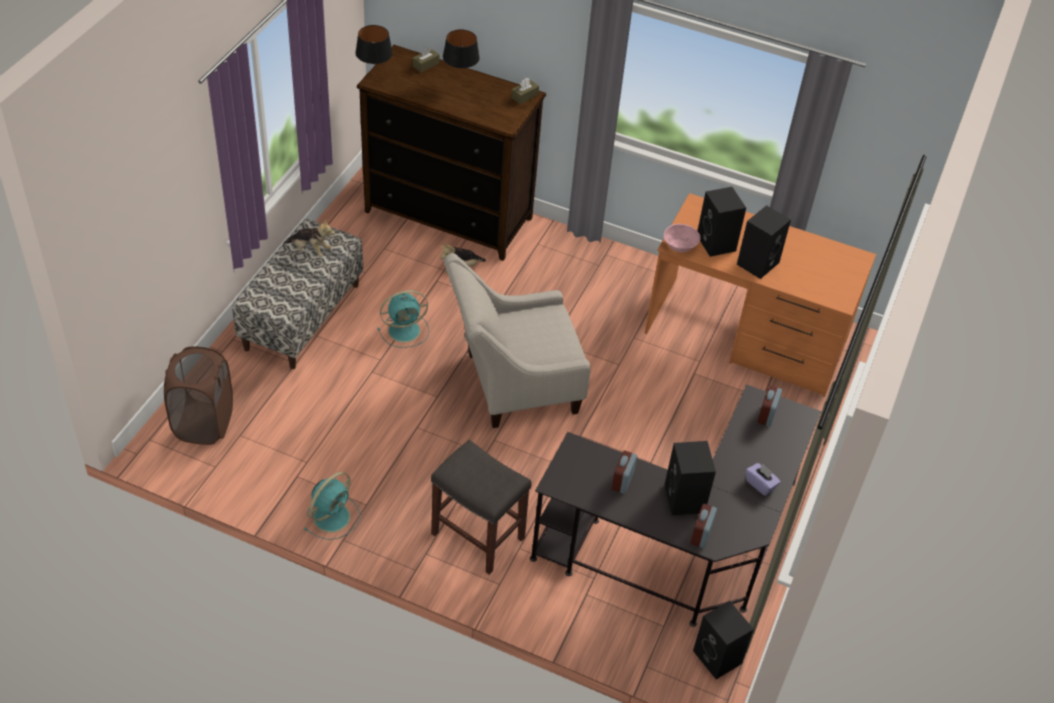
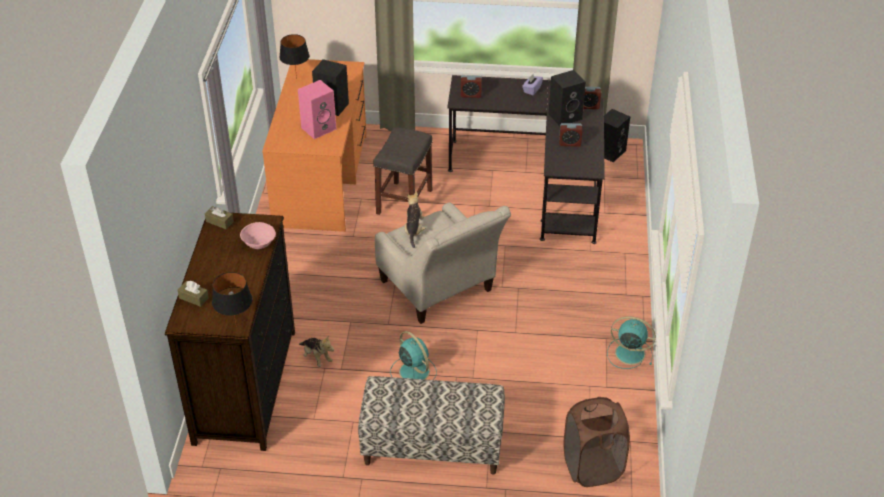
camera: 105 degrees left, 5 degrees down
plush toy [284,218,335,257] -> plush toy moved to [404,191,426,248]
grey stool [431,440,532,575] -> grey stool moved to [373,127,433,215]
black table lamp [443,29,480,85] -> black table lamp moved to [279,34,309,79]
pink bowl [664,224,701,252] -> pink bowl moved to [240,222,276,249]
black speaker [698,187,746,257] -> pink speaker [298,80,336,139]

